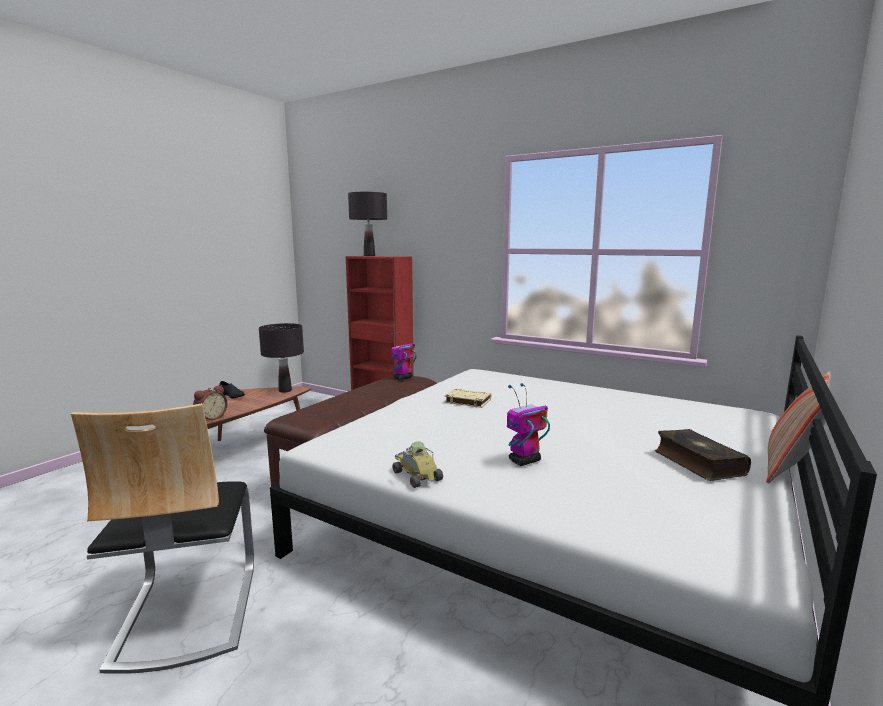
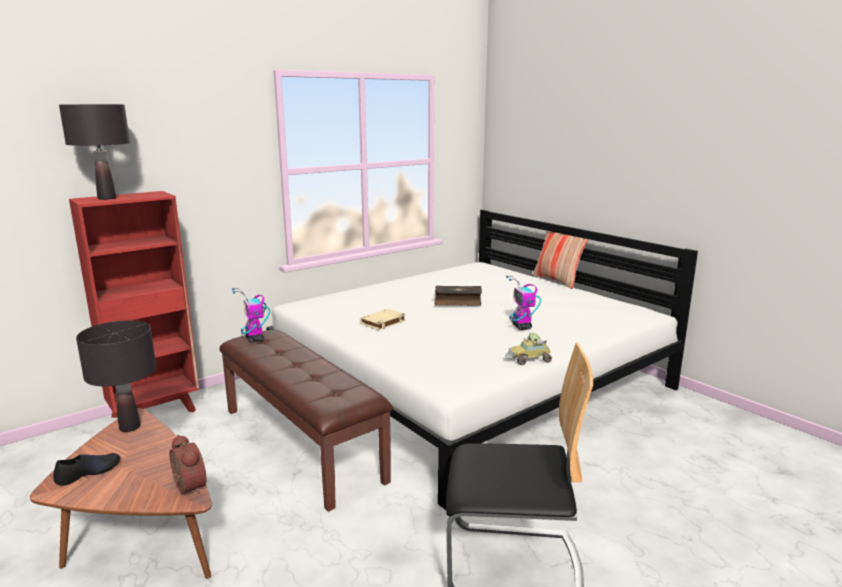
camera: 70 degrees left, 5 degrees up
book [655,429,751,481] -> book moved to [435,286,482,306]

